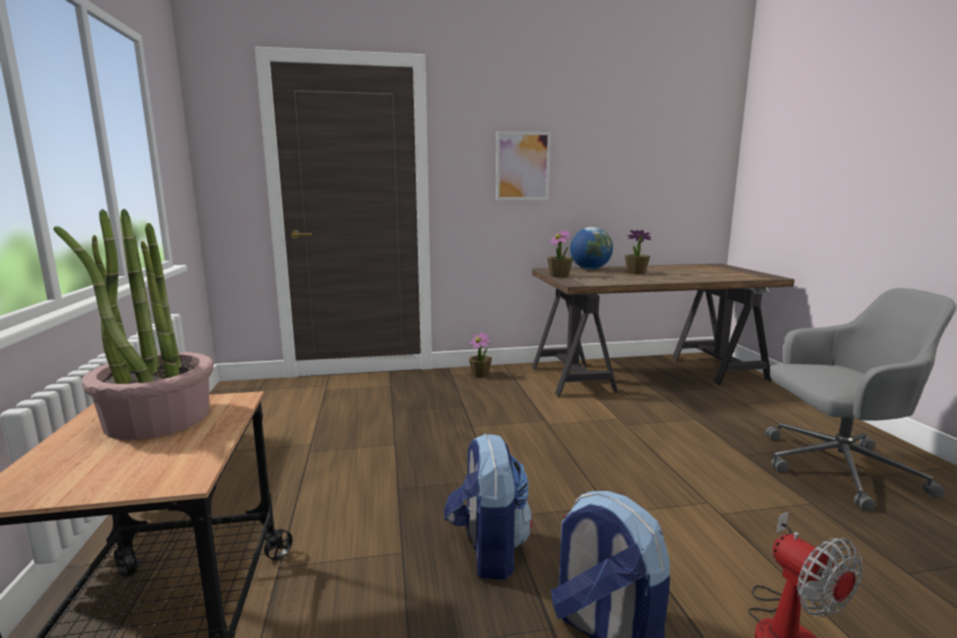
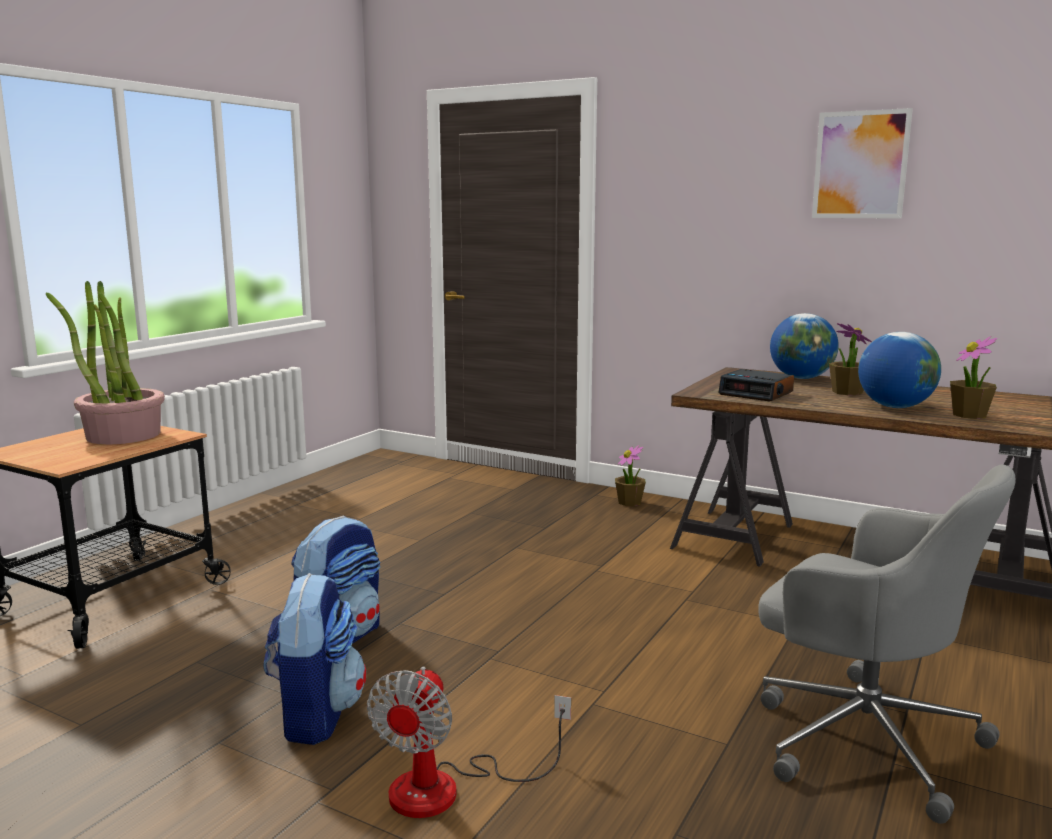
camera: 40 degrees right, 0 degrees up
picture [496,131,551,200] -> picture moved to [812,108,913,219]
potted plant [547,230,573,278] -> potted plant moved to [950,336,997,419]
none -> alarm clock [718,369,794,402]
none -> globe [858,332,941,408]

